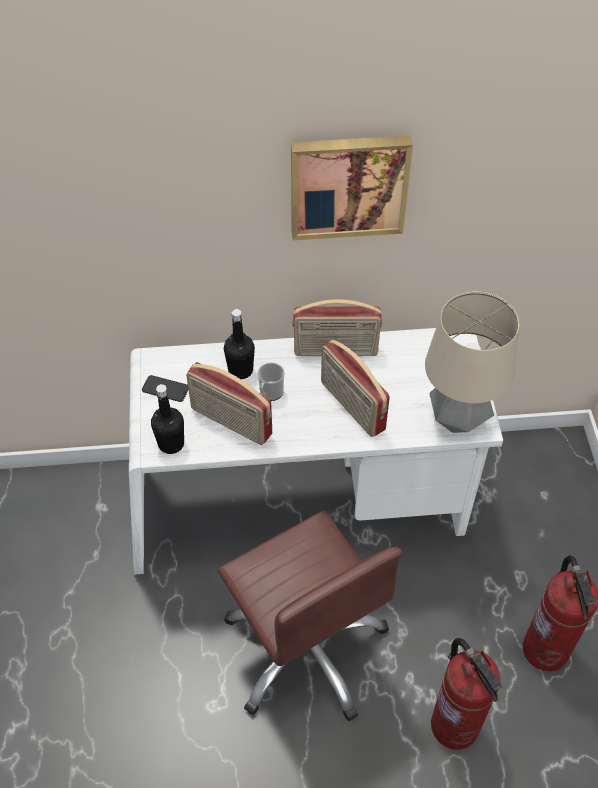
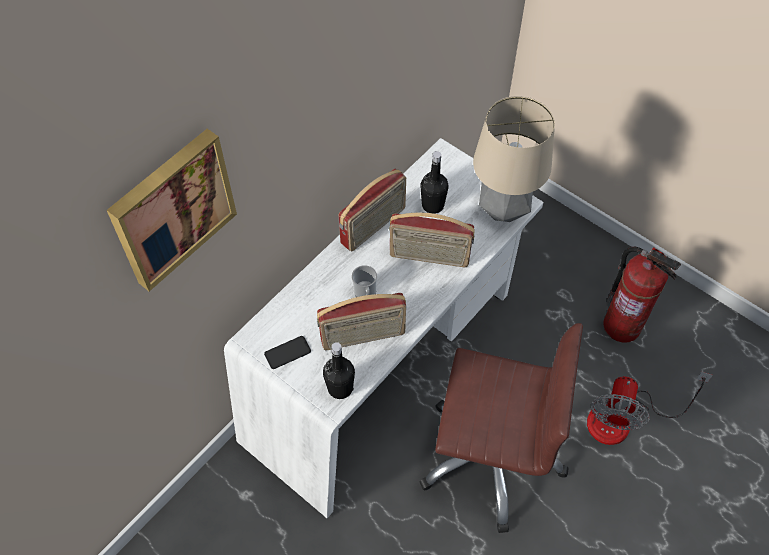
camera: 45 degrees left, 5 degrees up
black bottle [224,309,255,379] -> black bottle moved to [420,151,449,214]
picture [291,135,413,240] -> picture moved to [107,129,237,291]
fire extinguisher [431,638,502,750] -> fan [587,372,713,445]

